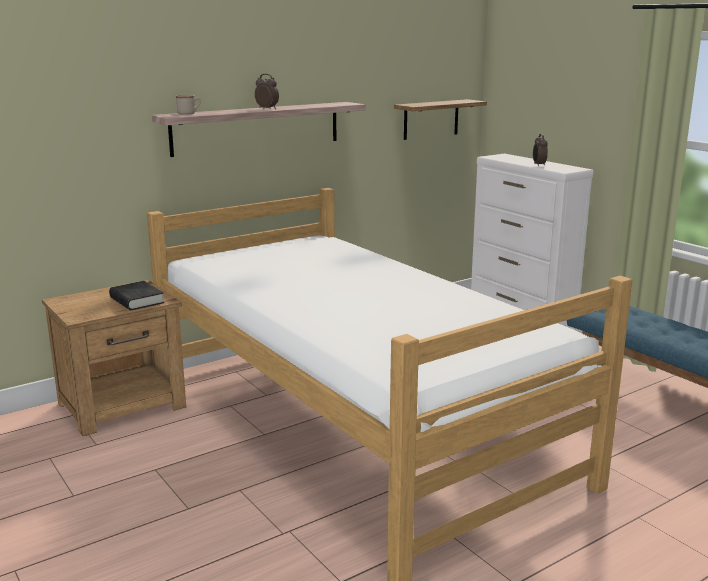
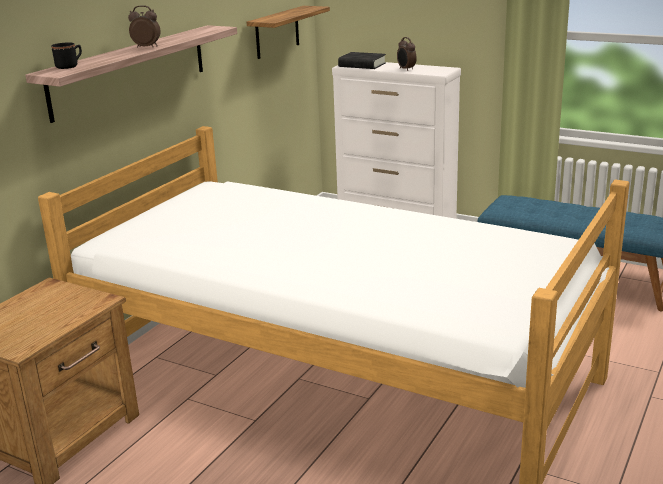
camera: 25 degrees left, 5 degrees up
black book [109,281,164,310] -> black book moved to [338,52,386,69]
beige mug [176,95,201,115] -> black mug [51,43,82,69]

